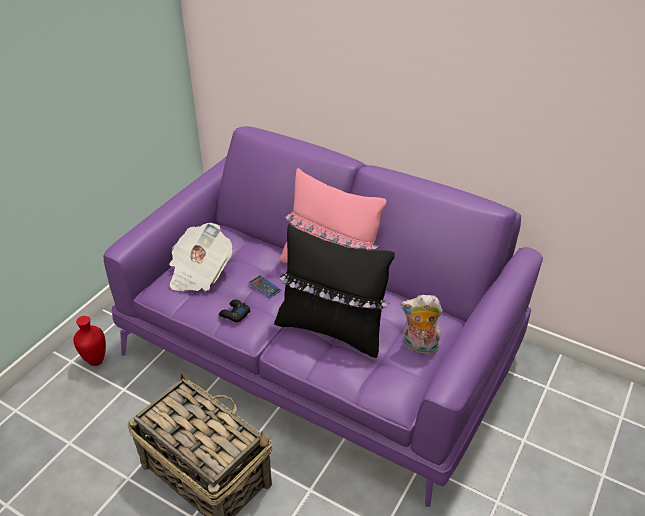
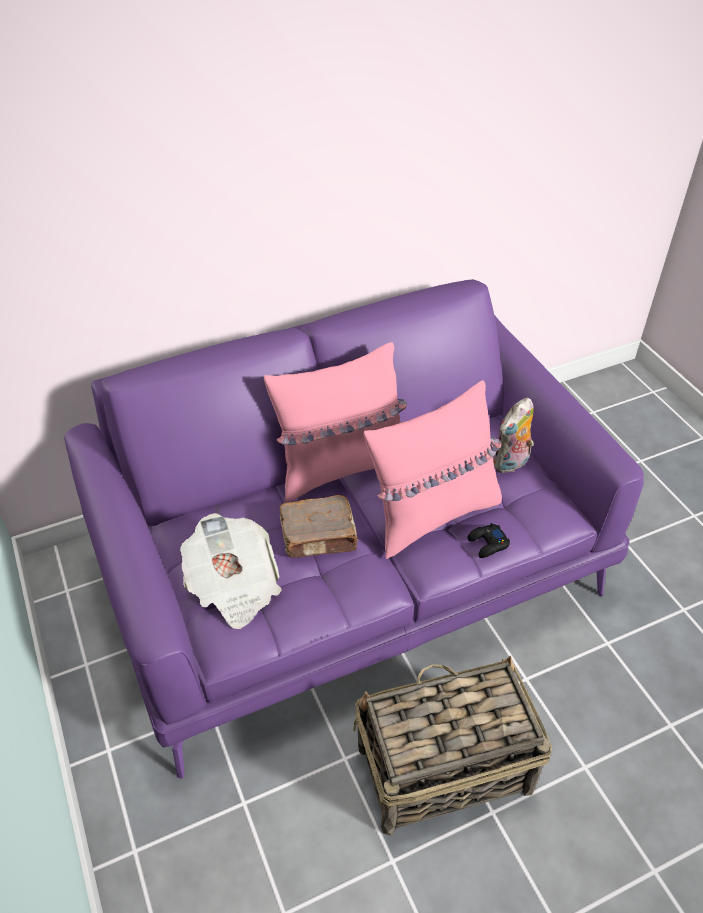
camera: 55 degrees left, 5 degrees up
red vase [73,316,106,366] -> none
black game controller [219,300,250,322] -> black game controller moved to [468,523,510,558]
phone [249,275,281,298] -> brown book [280,495,359,558]
black pillow [274,224,395,358] -> pink pillow [364,380,502,559]

